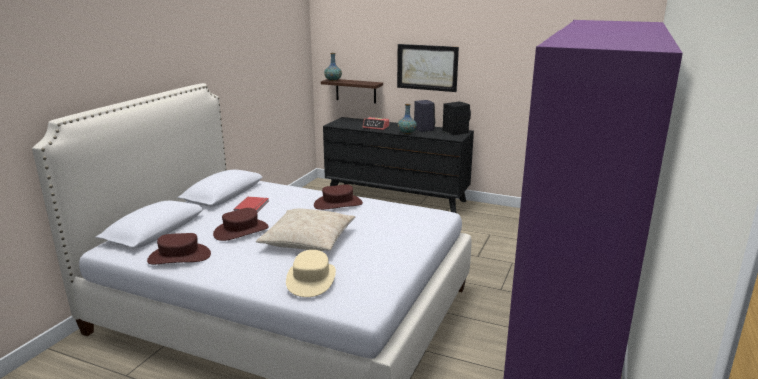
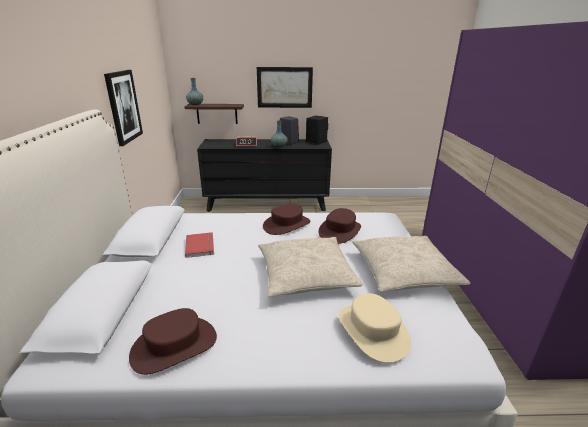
camera: 25 degrees left, 5 degrees up
brown hat [213,208,269,241] -> brown hat moved to [319,208,361,244]
none -> picture [104,70,143,146]
none -> beige pillow [352,236,471,292]

